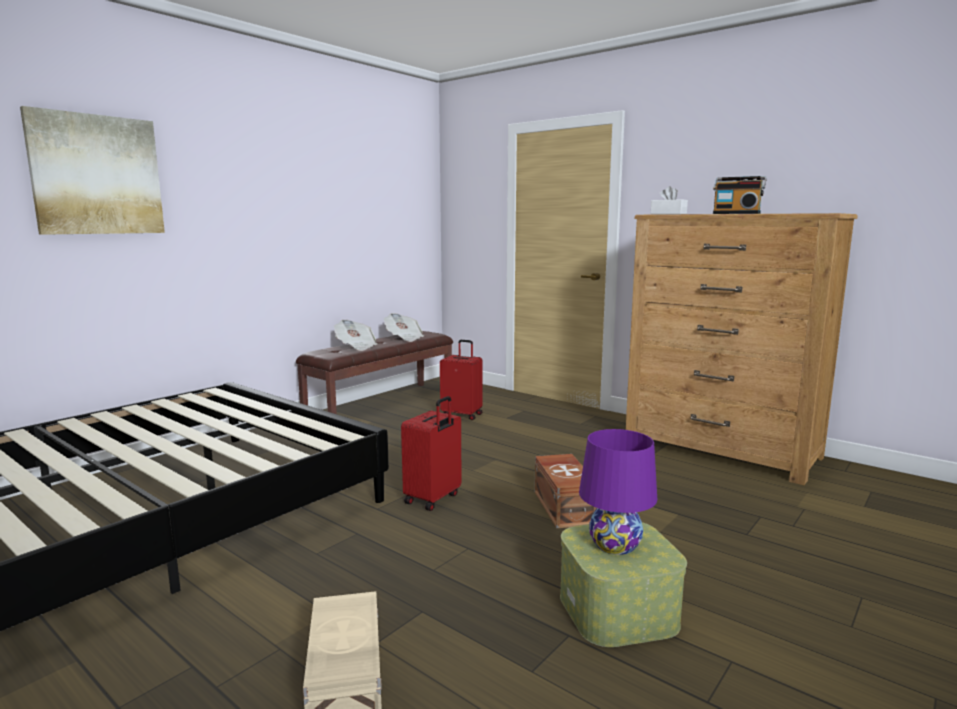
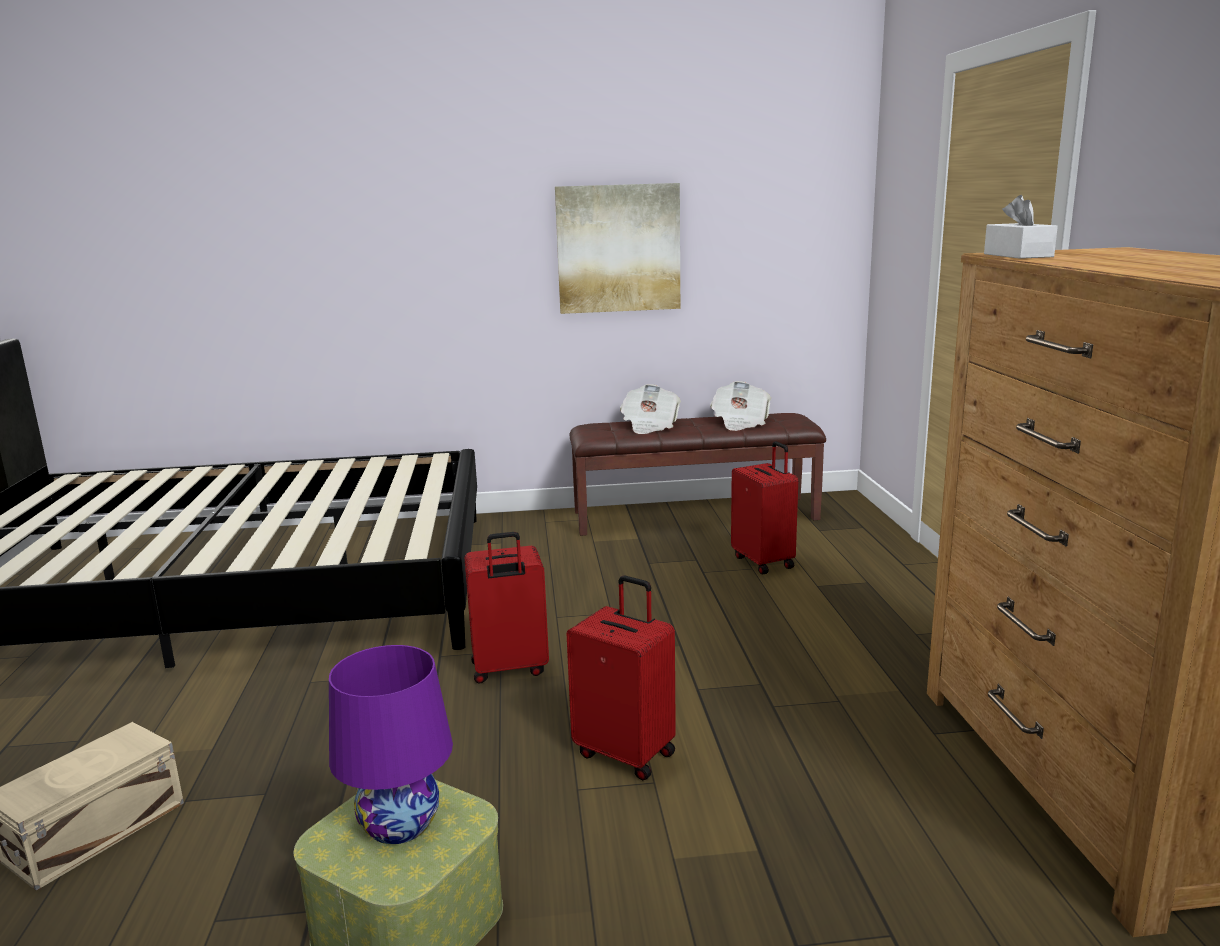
camera: 45 degrees right, 5 degrees up
picture [20,106,165,235] -> picture moved to [555,183,680,314]
brown storage box [534,454,597,528] -> red suitcase [567,575,676,780]
radio [713,176,767,214] -> none

